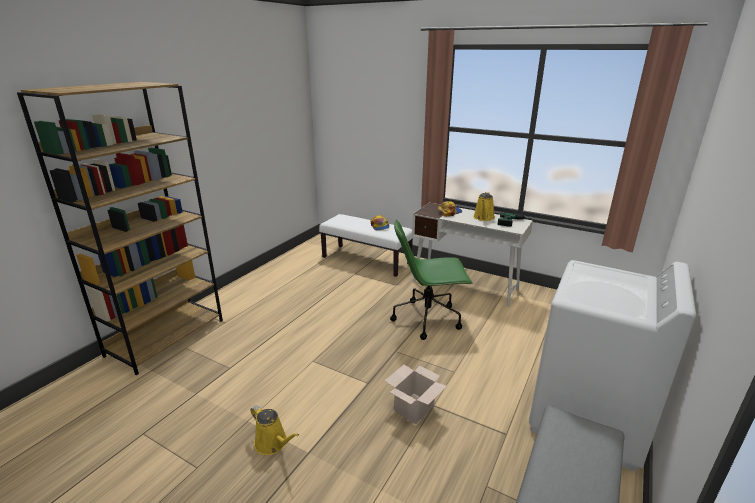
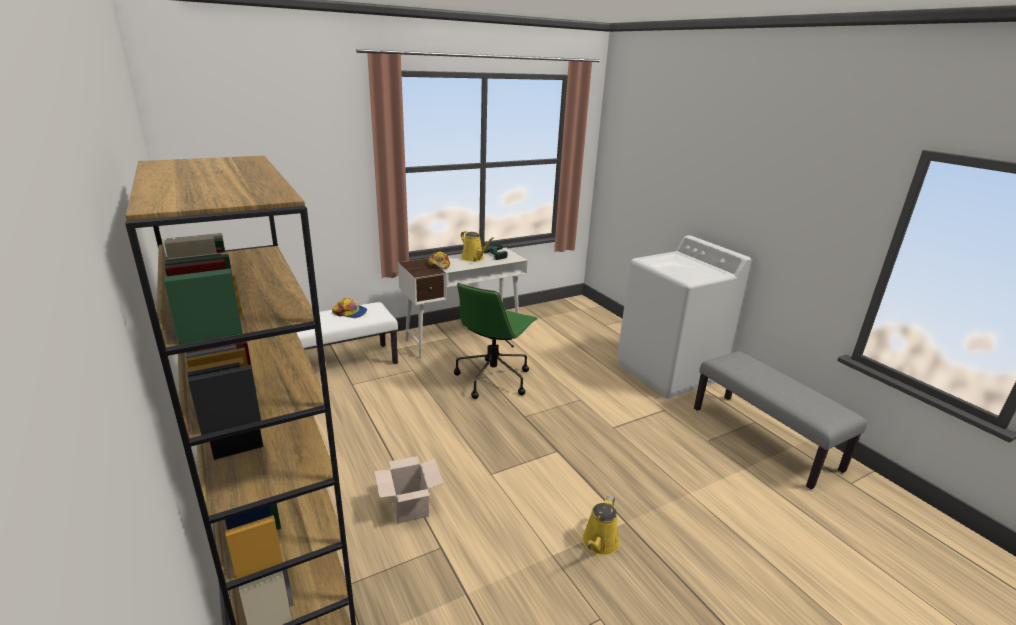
camera: 60 degrees left, 0 degrees up
yellow watering can [250,405,299,455] -> yellow watering can turned 135 degrees clockwise [582,495,620,556]
cardboard box [385,365,447,424] -> cardboard box moved to [375,456,443,524]

